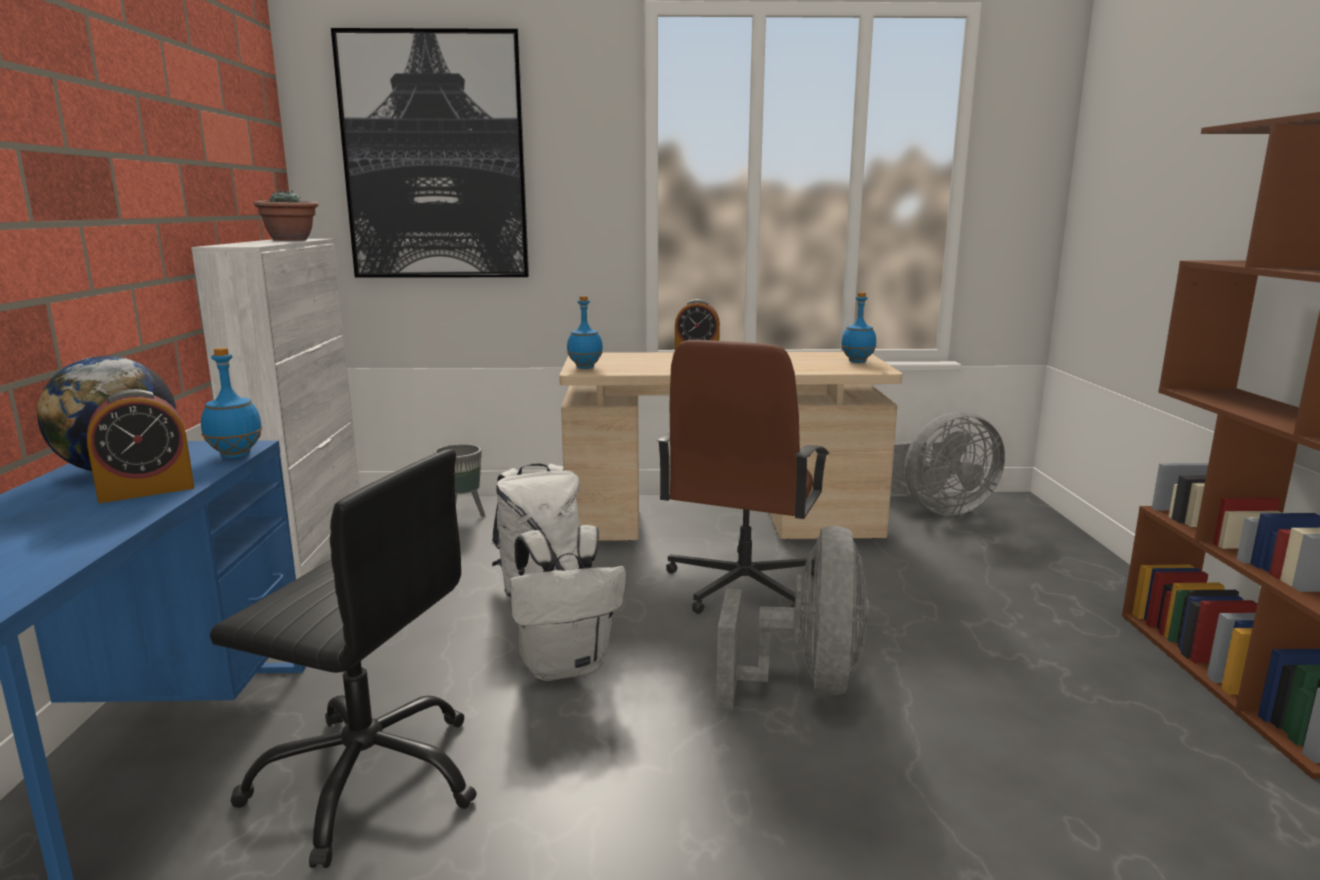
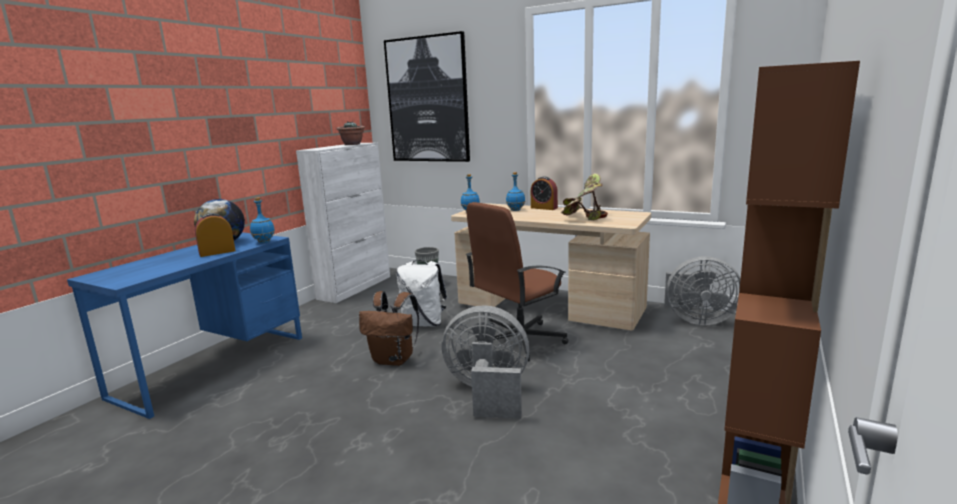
camera: 30 degrees right, 0 degrees up
alarm clock [87,389,195,503] -> alarm clock turned 150 degrees clockwise [195,213,235,257]
black office chair [210,449,477,868] -> none
white backpack [510,525,626,681] -> brown backpack [359,291,419,366]
grey fan [716,526,869,710] -> grey fan turned 120 degrees counterclockwise [442,305,530,419]
blue bottle [841,292,876,363] -> blue bottle moved to [506,172,525,211]
none -> potted plant [561,173,608,220]

